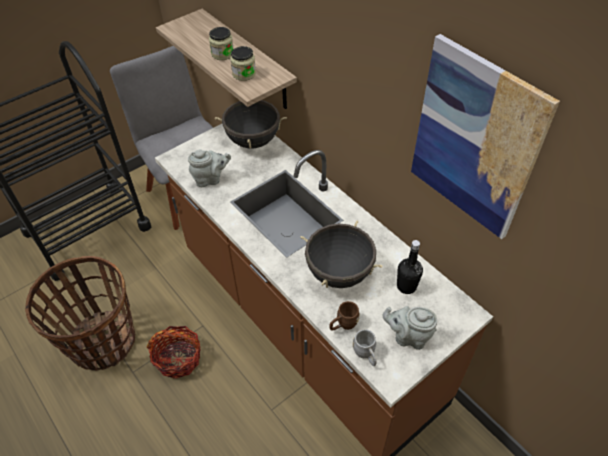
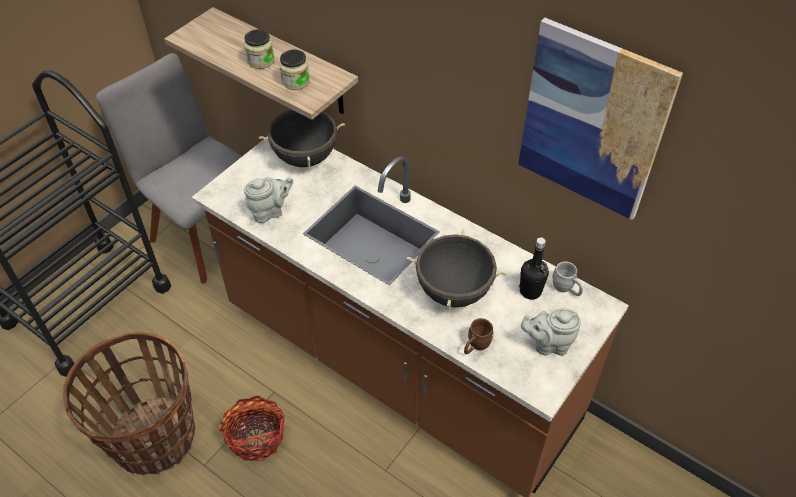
camera: 15 degrees left, 0 degrees up
grey mug [353,329,377,366] -> grey mug moved to [552,262,583,296]

